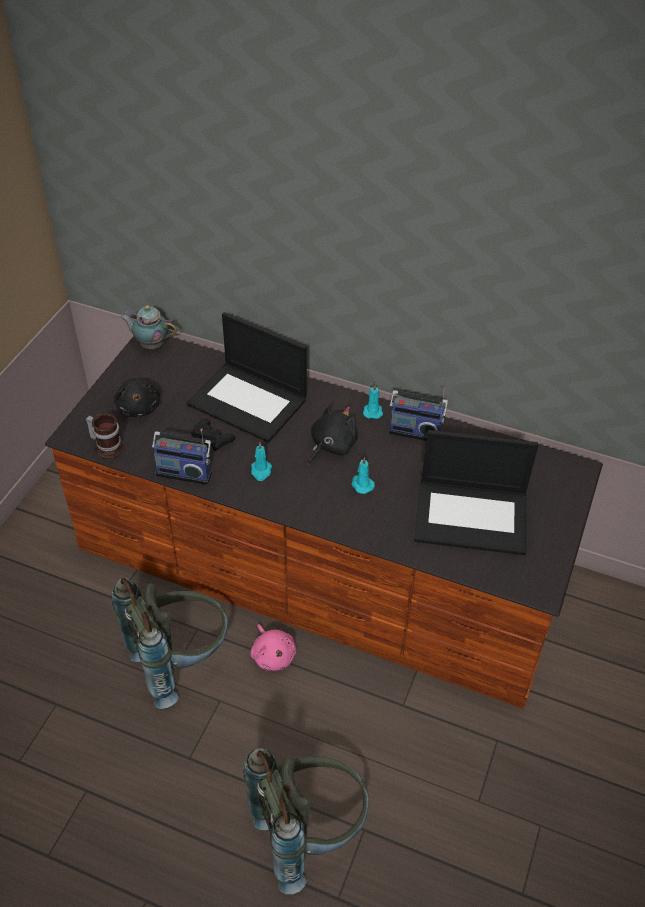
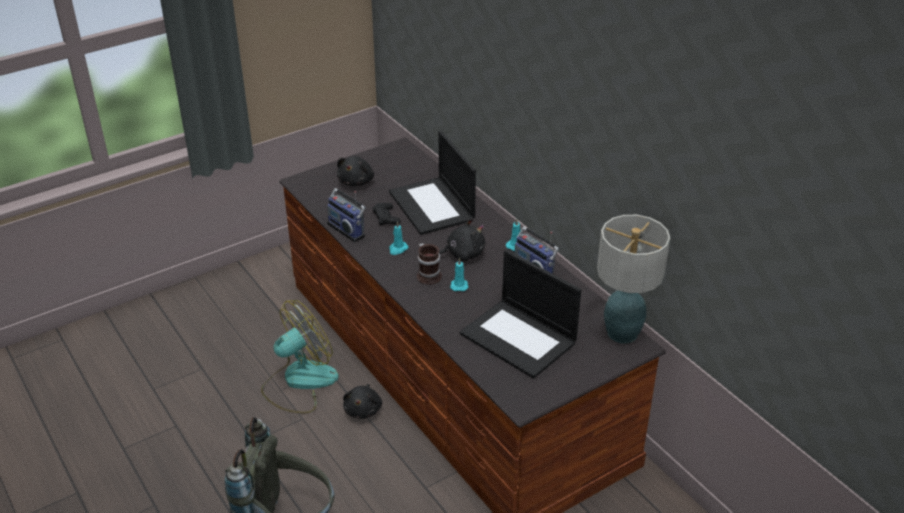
camera: 35 degrees right, 10 degrees down
mug [86,413,125,459] -> mug moved to [417,243,442,285]
grey backpack [112,578,228,709] -> fan [261,300,339,413]
teapot [120,305,177,349] -> none
pink plush toy [250,624,296,671] -> black plush toy [343,384,382,419]
none -> table lamp [597,215,670,343]

